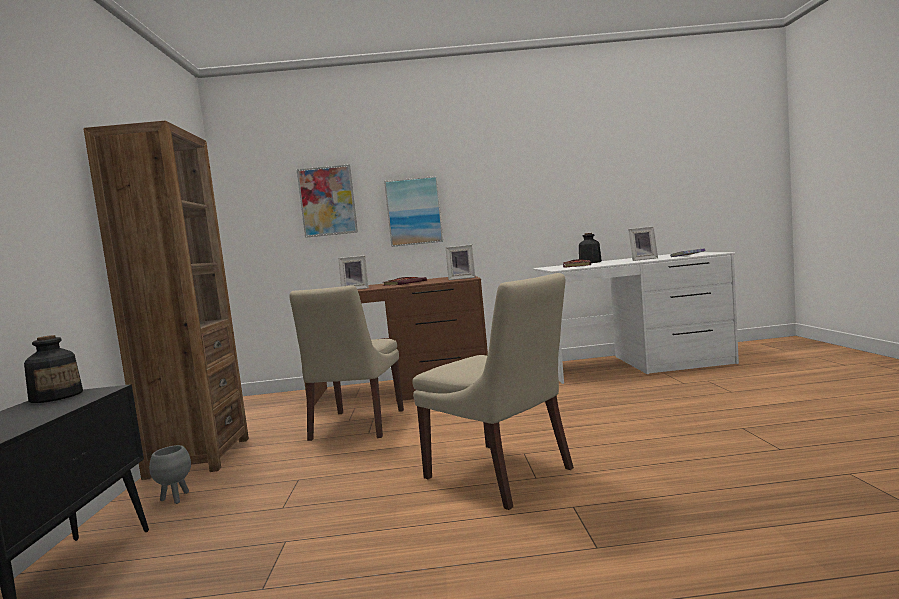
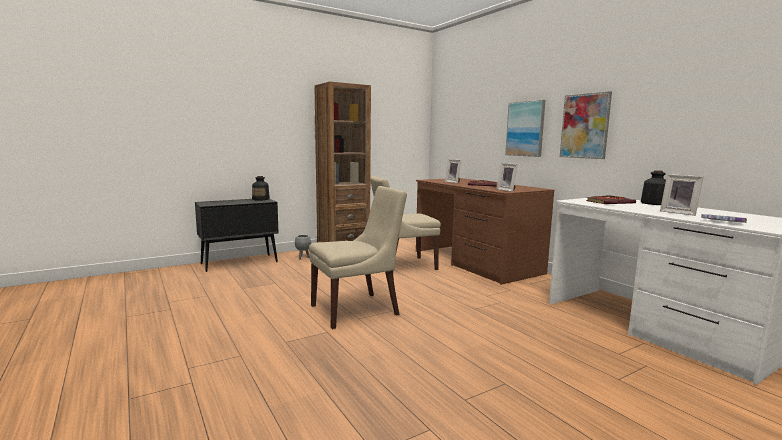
camera: 60 degrees right, 5 degrees up
picture [297,164,358,238] -> picture moved to [560,91,612,159]
beige chair [412,273,574,510] -> beige chair turned 135 degrees counterclockwise [309,186,407,329]

